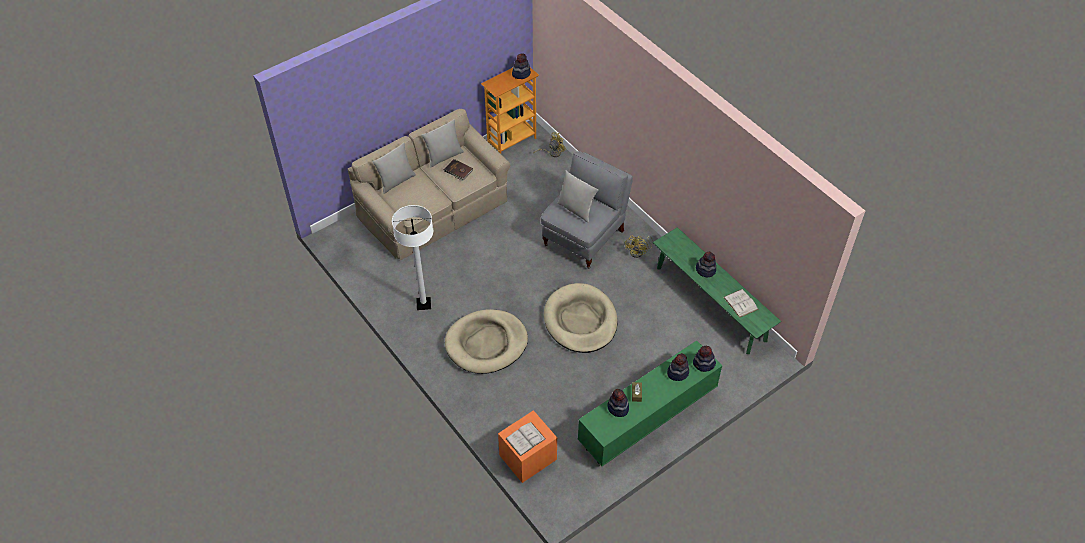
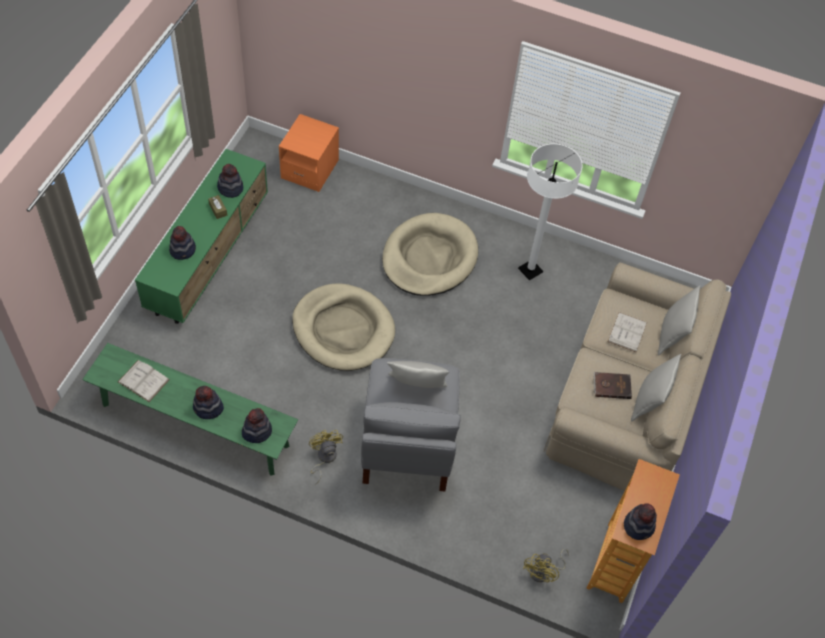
camera: 145 degrees right, 5 degrees up
white book [506,422,546,456] -> white book moved to [607,312,647,353]
hat [693,345,716,372] -> hat moved to [242,408,272,443]

